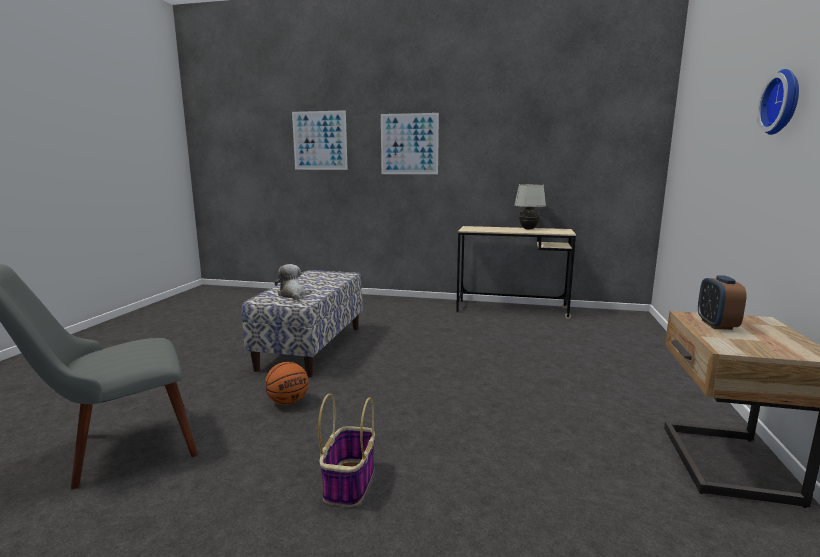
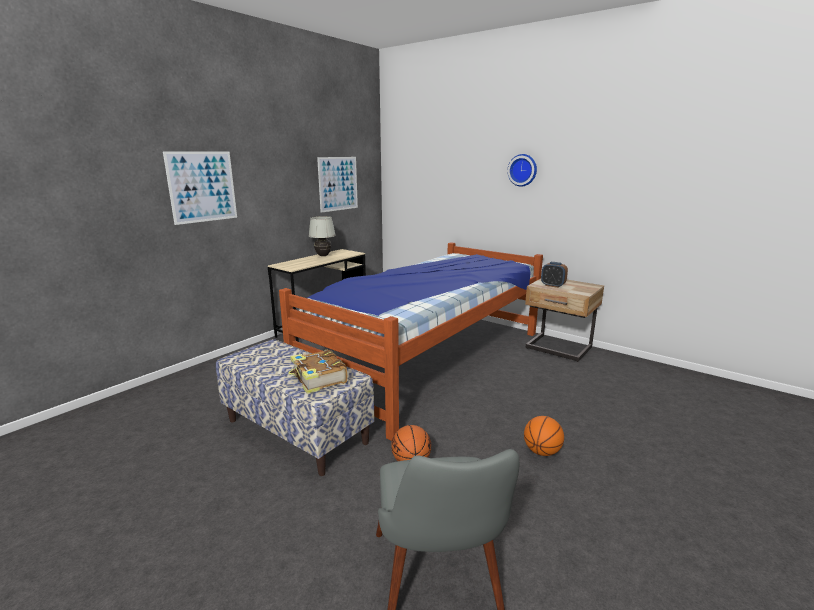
camera: 65 degrees left, 5 degrees up
plush toy [275,264,306,300] -> book [288,350,348,394]
picture [292,110,348,170] -> picture moved to [317,157,358,213]
basket [318,394,375,507] -> basketball [524,416,564,456]
none -> bed [279,242,543,441]

